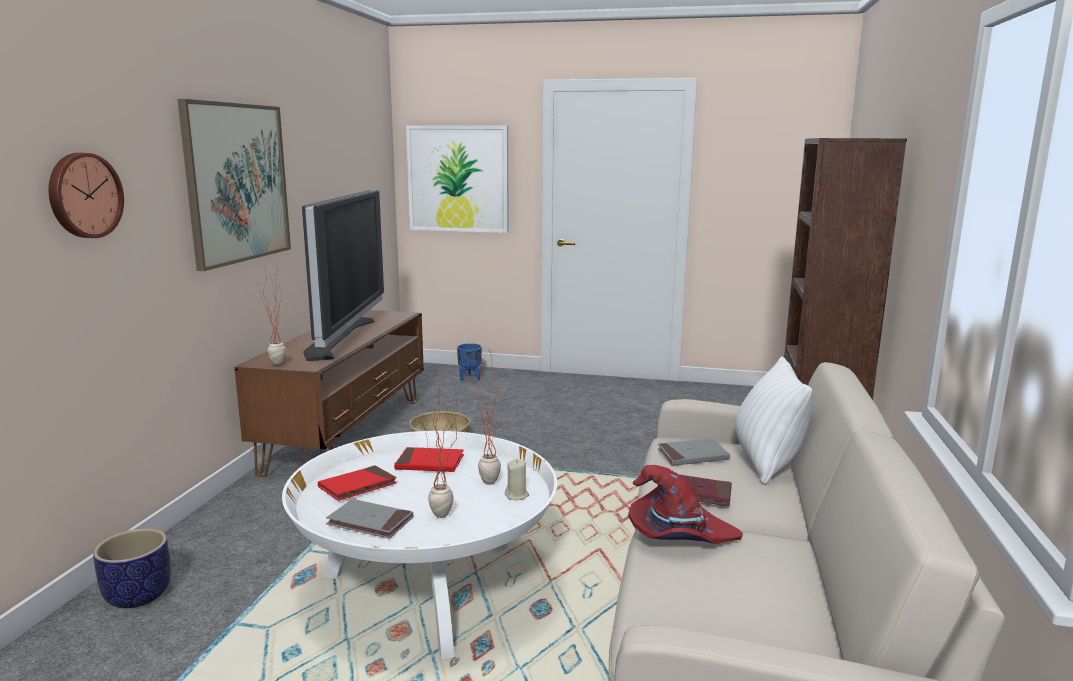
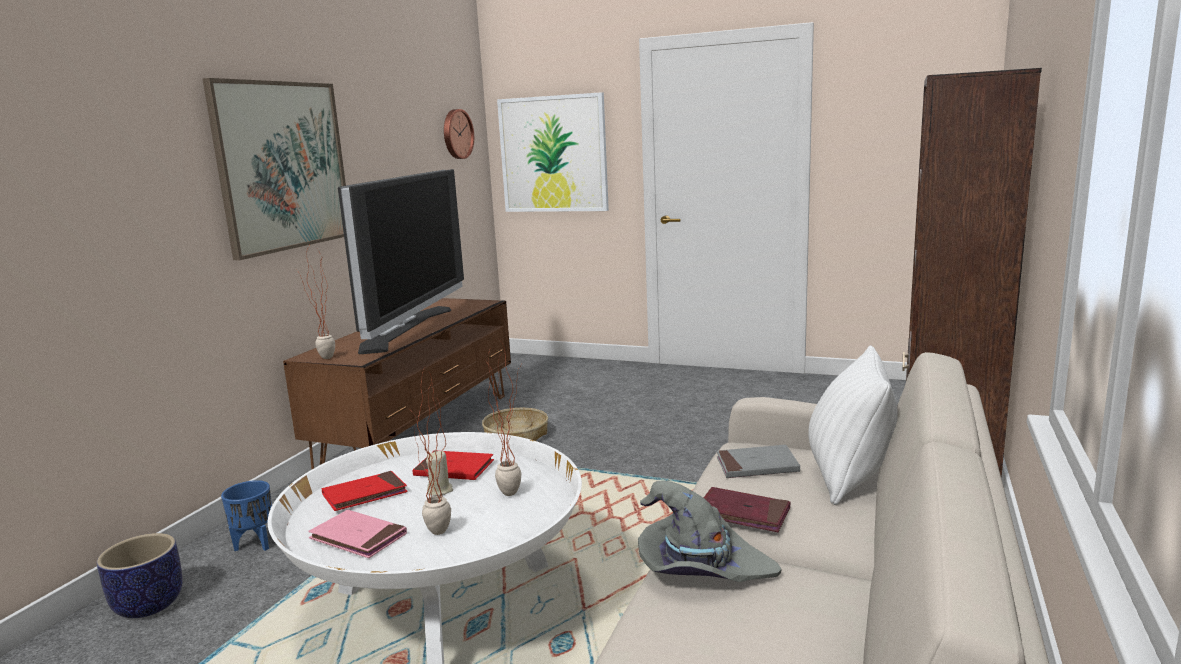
camera: 10 degrees right, 0 degrees up
wall clock [49,153,124,238] -> wall clock moved to [444,109,474,159]
grey book [326,499,413,539] -> pink book [308,510,407,558]
blue planter [457,343,482,381] -> blue planter moved to [221,480,272,551]
beige candle [505,459,529,500] -> beige candle moved to [426,451,453,496]
red hat [628,465,743,544] -> grey hat [638,481,782,582]

